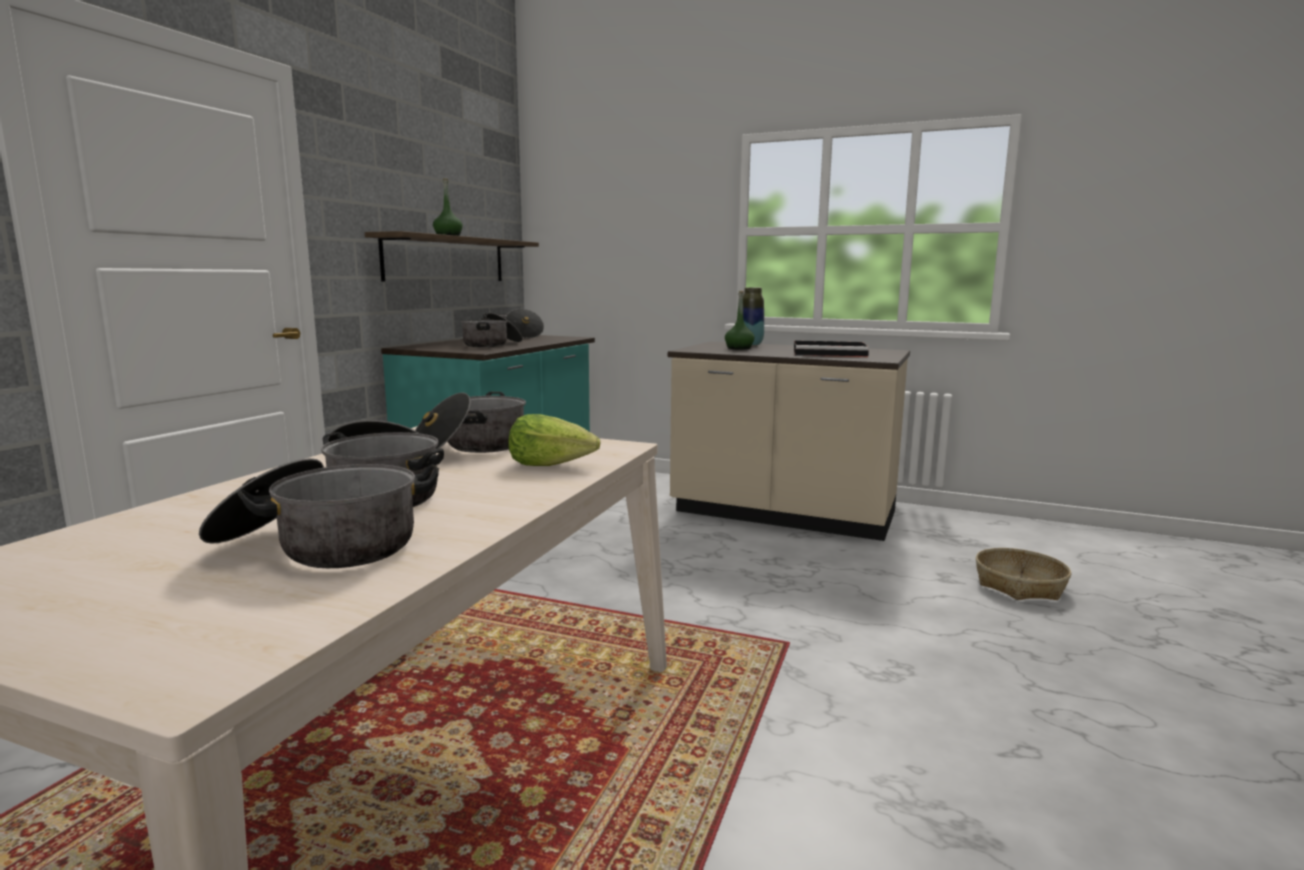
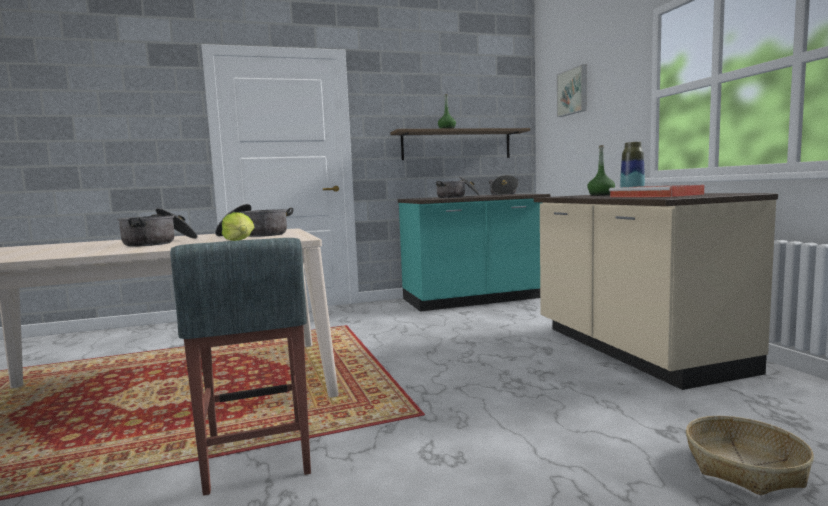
camera: 50 degrees right, 5 degrees down
cooking pot [199,458,439,568] -> none
black tray [794,341,869,357] -> red tray [609,185,705,197]
none -> grey stool [170,238,311,496]
none -> picture [557,64,587,117]

